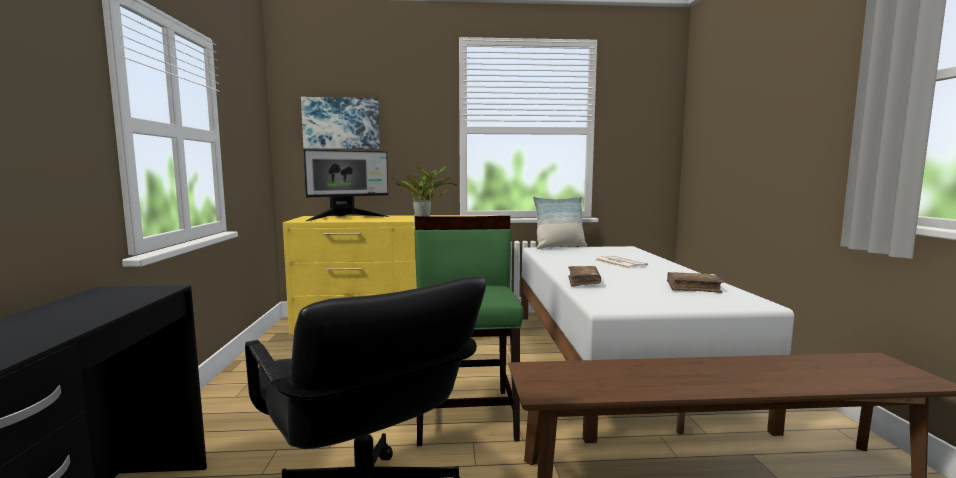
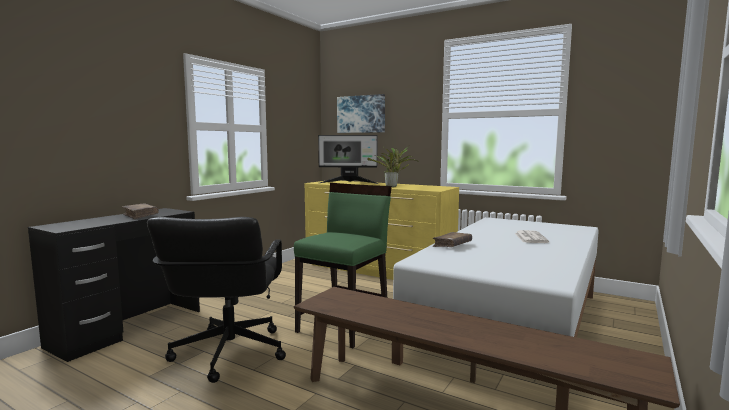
camera: 35 degrees right, 0 degrees up
pillow [533,197,587,249] -> none
brown book [667,272,724,293] -> brown book moved to [122,204,159,219]

